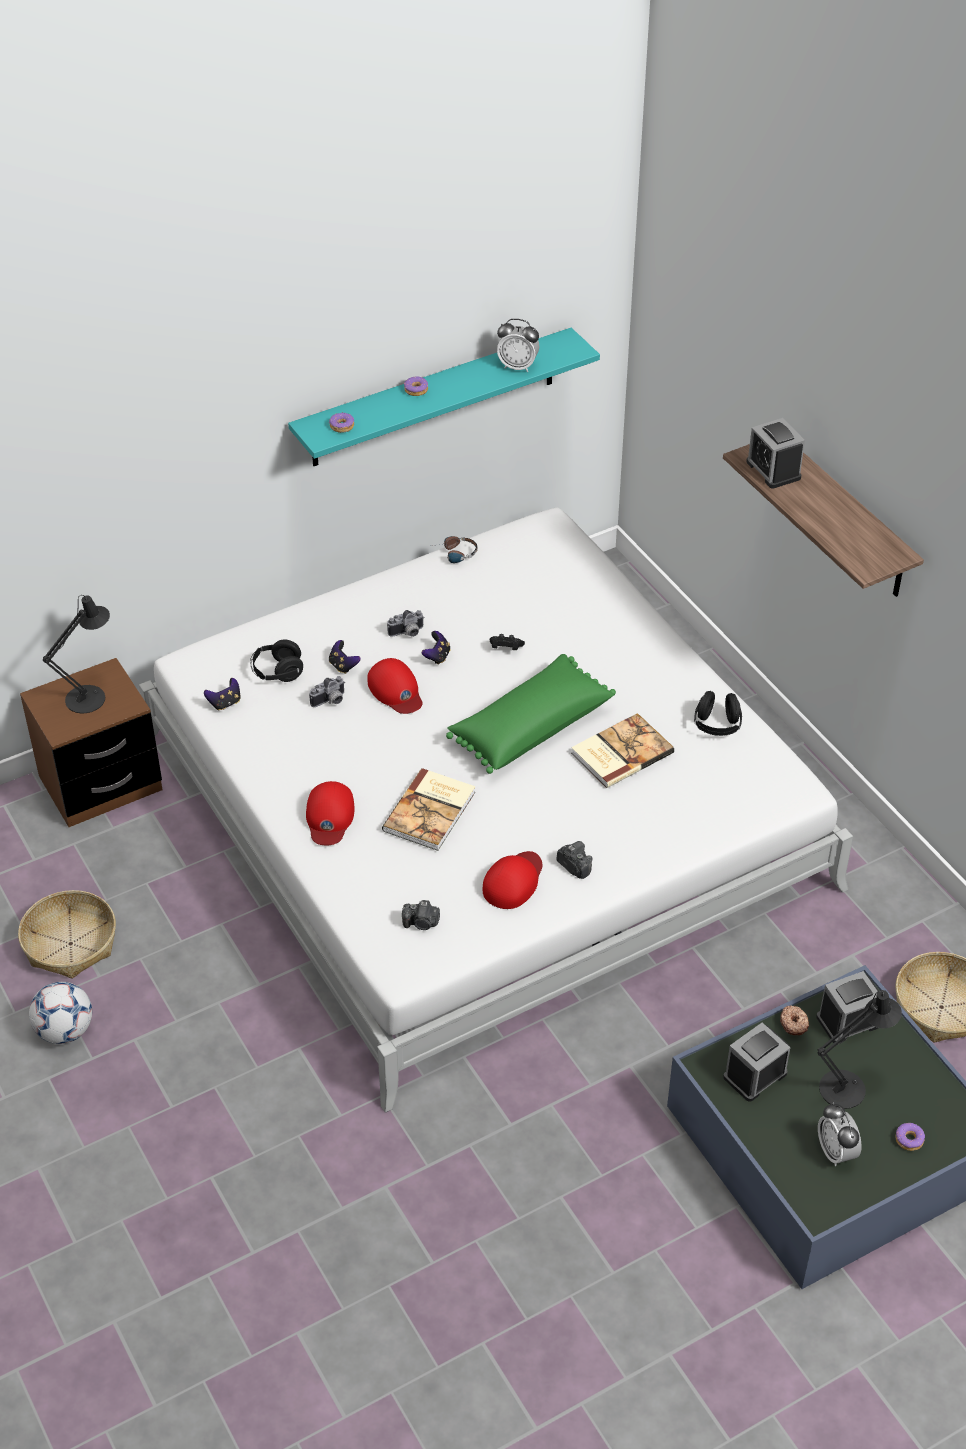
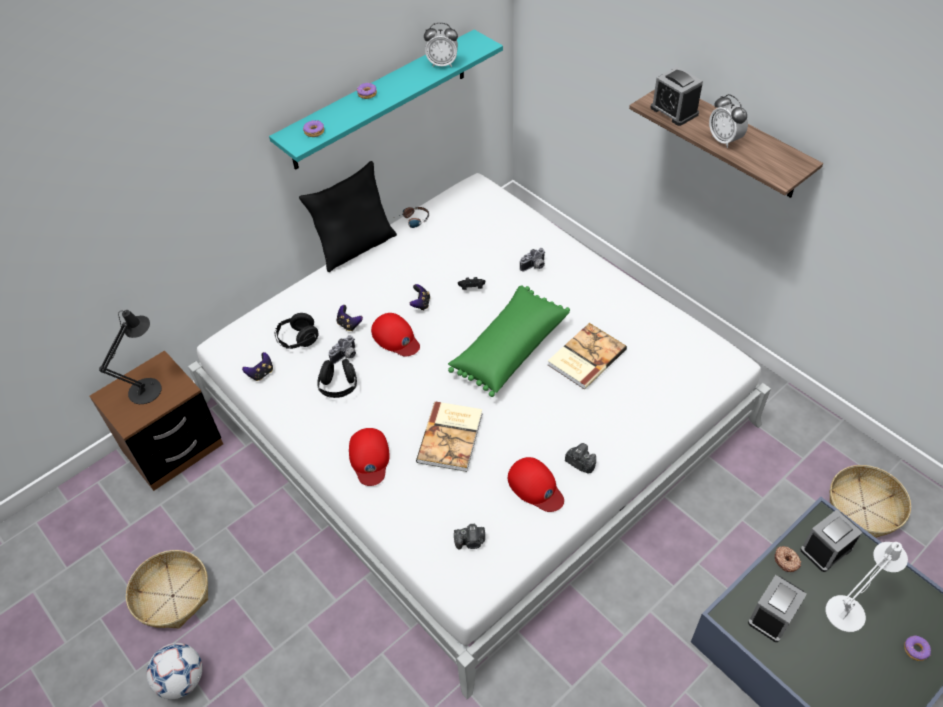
camera: 10 degrees left, 5 degrees up
camera [387,610,425,637] -> camera moved to [520,248,546,271]
red cap [483,851,542,909] -> red cap turned 120 degrees clockwise [508,457,564,512]
black headphones [694,691,742,736] -> black headphones moved to [317,359,357,398]
black table lamp [817,990,902,1109] -> white table lamp [826,542,908,632]
alarm clock [818,1102,861,1166] -> alarm clock moved to [709,94,748,148]
none -> black pillow [299,161,397,272]

